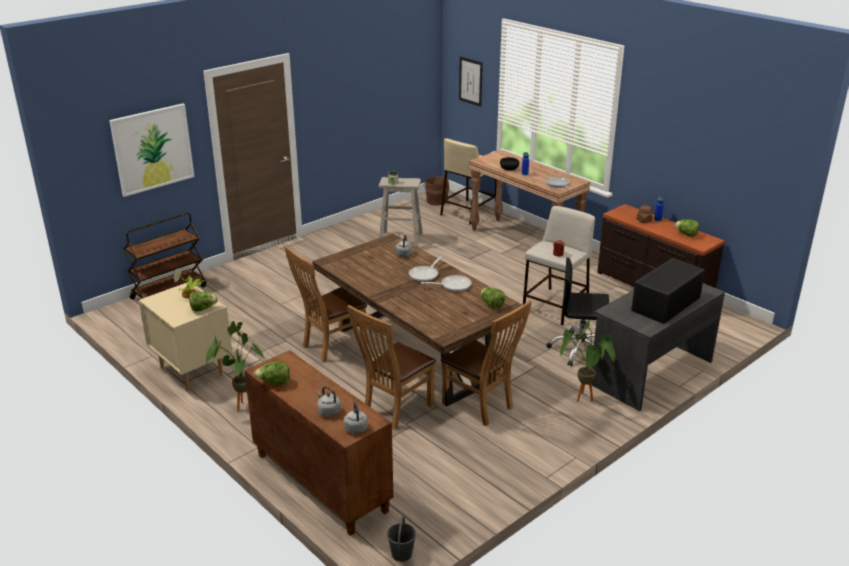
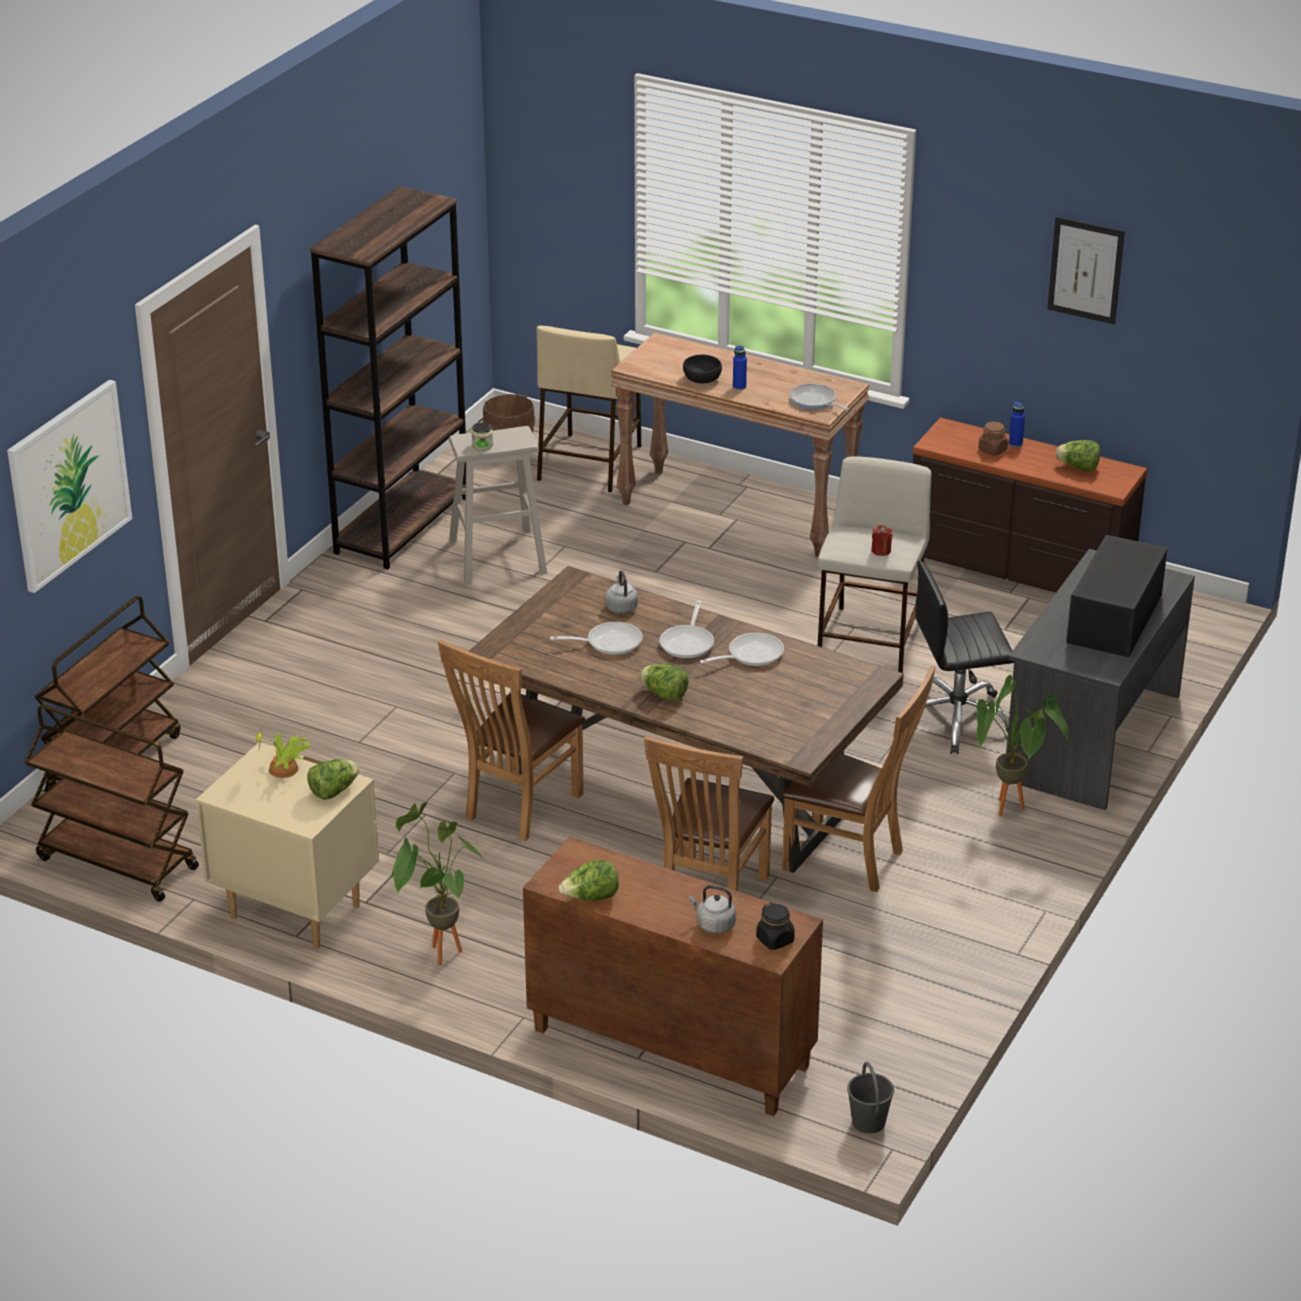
camera: 20 degrees left, 5 degrees up
grey kettle [344,402,368,434] -> black jar [756,903,795,950]
picture [459,57,483,107] -> picture moved to [1047,217,1125,325]
lettuce [481,287,505,309] -> lettuce moved to [640,664,689,702]
none -> brown cart [25,704,199,902]
none -> brown bookcase [310,186,466,569]
none -> frying pan [550,622,643,655]

